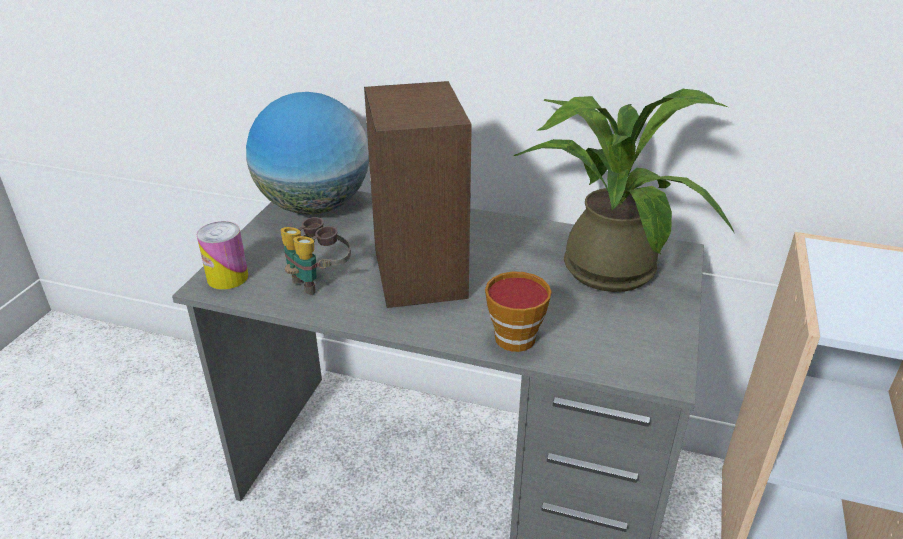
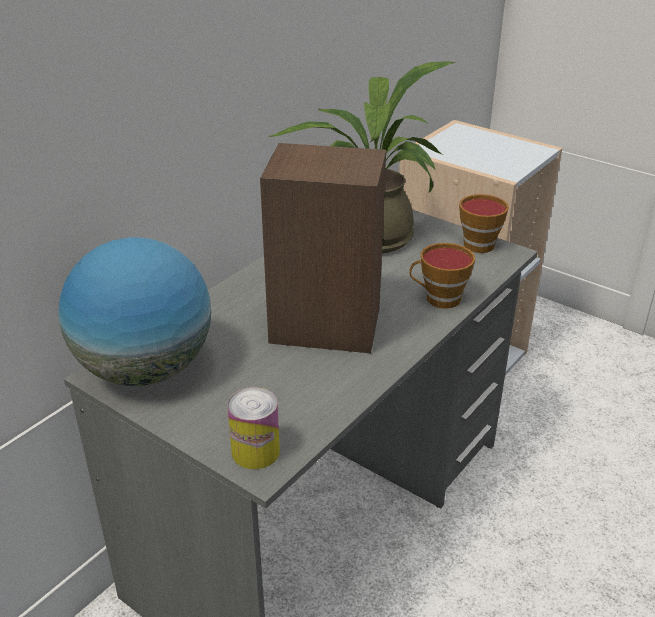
camera: 70 degrees left, 0 degrees up
binoculars [280,217,351,295] -> none
none -> cup [459,194,509,253]

